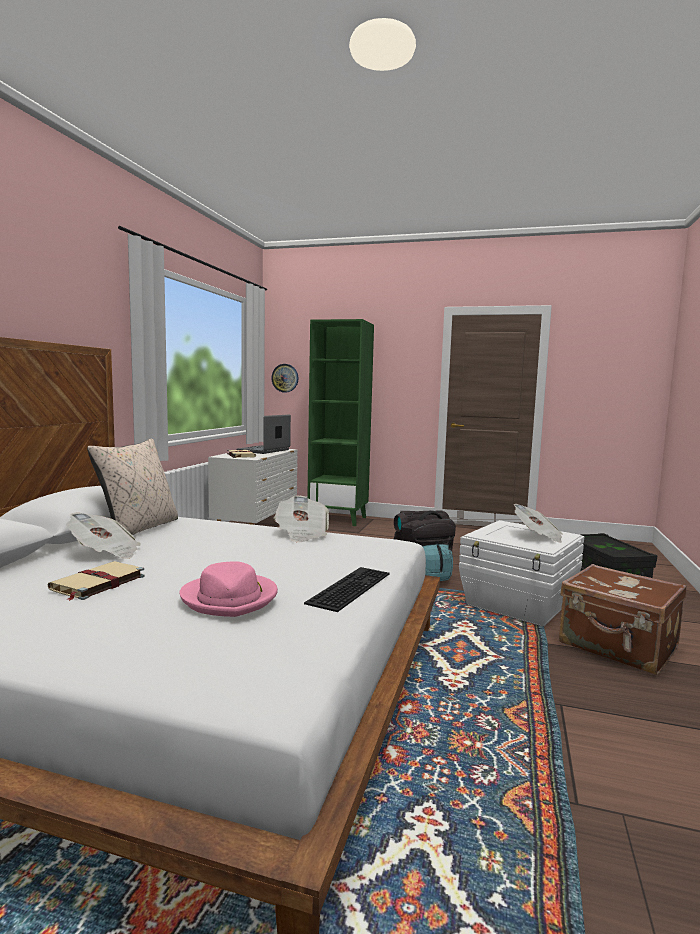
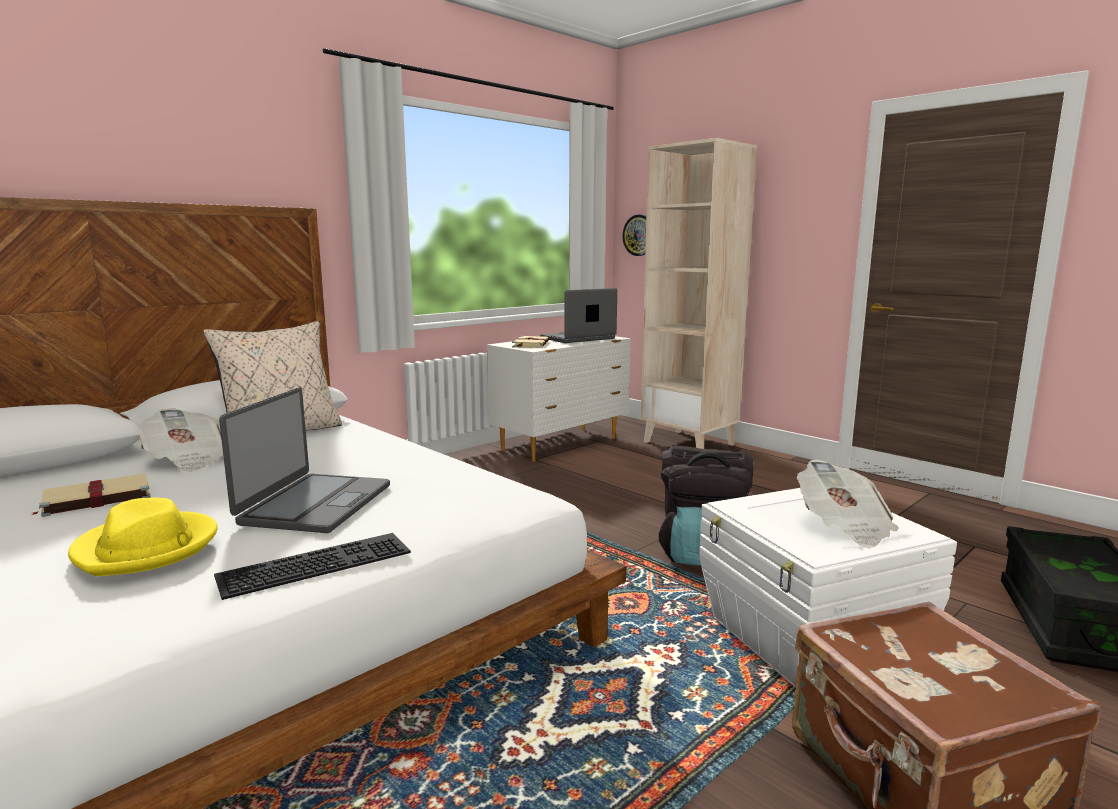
camera: 30 degrees right, 5 degrees up
pink hat [179,561,278,617] -> yellow hat [68,498,218,576]
newspaper [274,496,329,542] -> none
green bookcase [307,319,374,526] -> beige bookcase [641,138,757,449]
none -> laptop [219,387,390,533]

